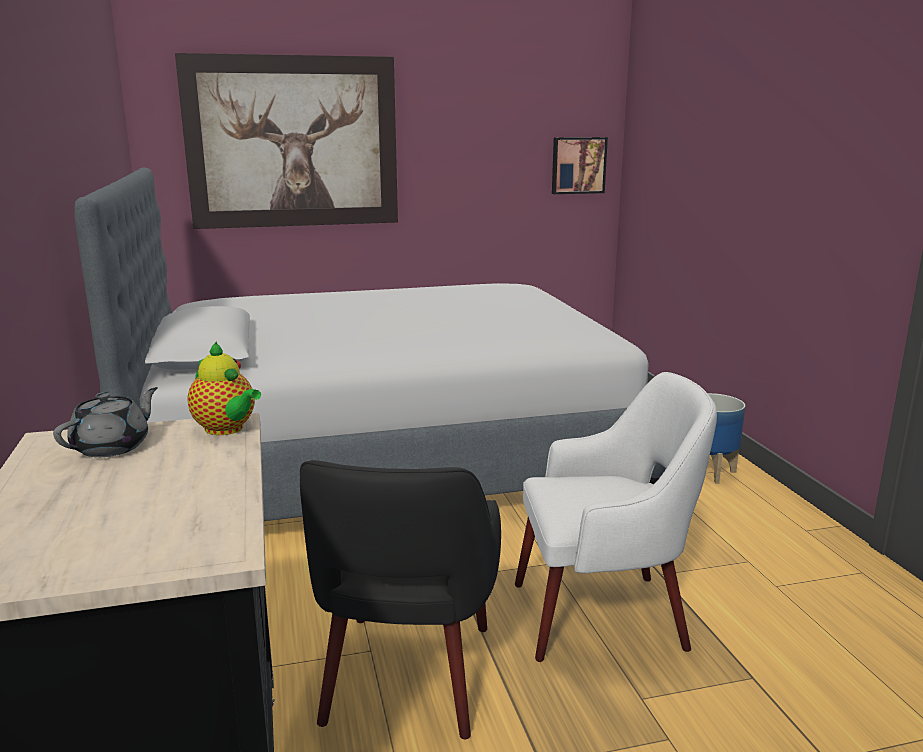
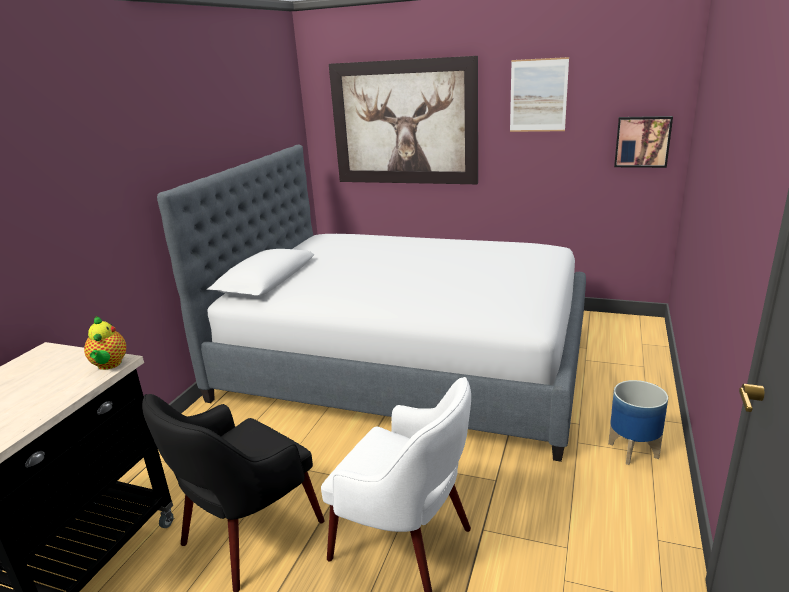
camera: 35 degrees right, 5 degrees up
grey teapot [53,387,158,457] -> none
none -> picture [510,57,569,132]

